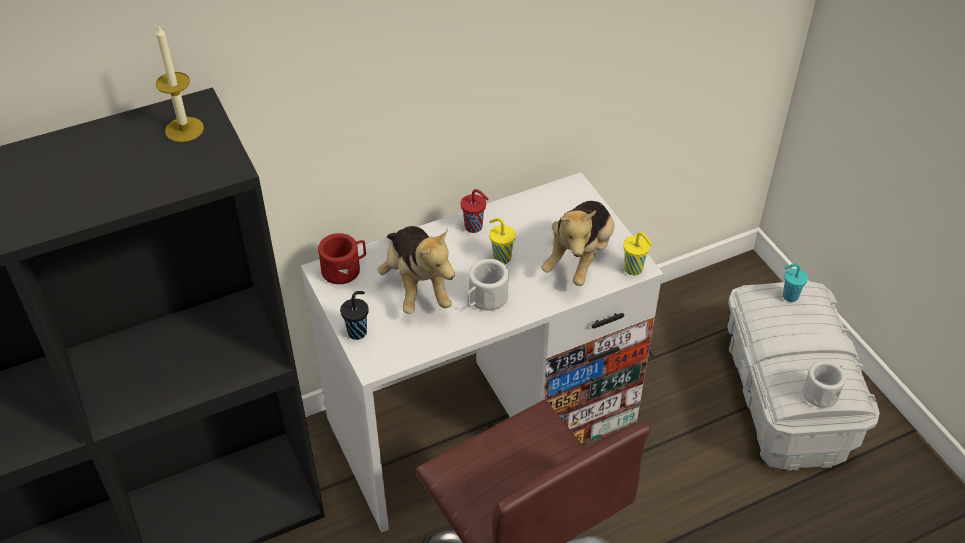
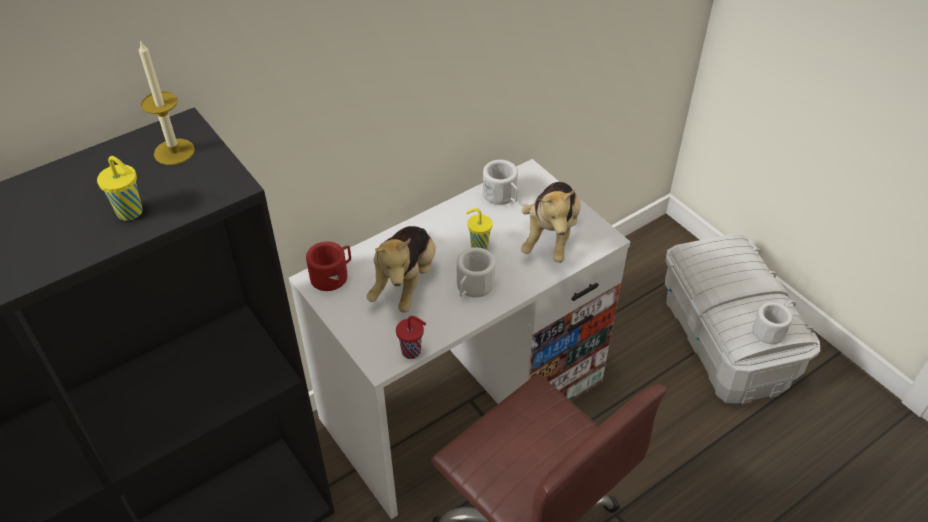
camera: 10 degrees left, 0 degrees up
black cup [340,291,369,340] -> none
plush toy [378,226,455,314] -> plush toy turned 45 degrees clockwise [367,226,436,313]
red cup [461,189,489,233] -> red cup moved to [396,316,426,359]
yellow cup [623,232,652,275] -> yellow cup moved to [97,156,143,221]
turquoise cup [783,264,808,302] -> none
none -> white mug [483,160,518,205]

